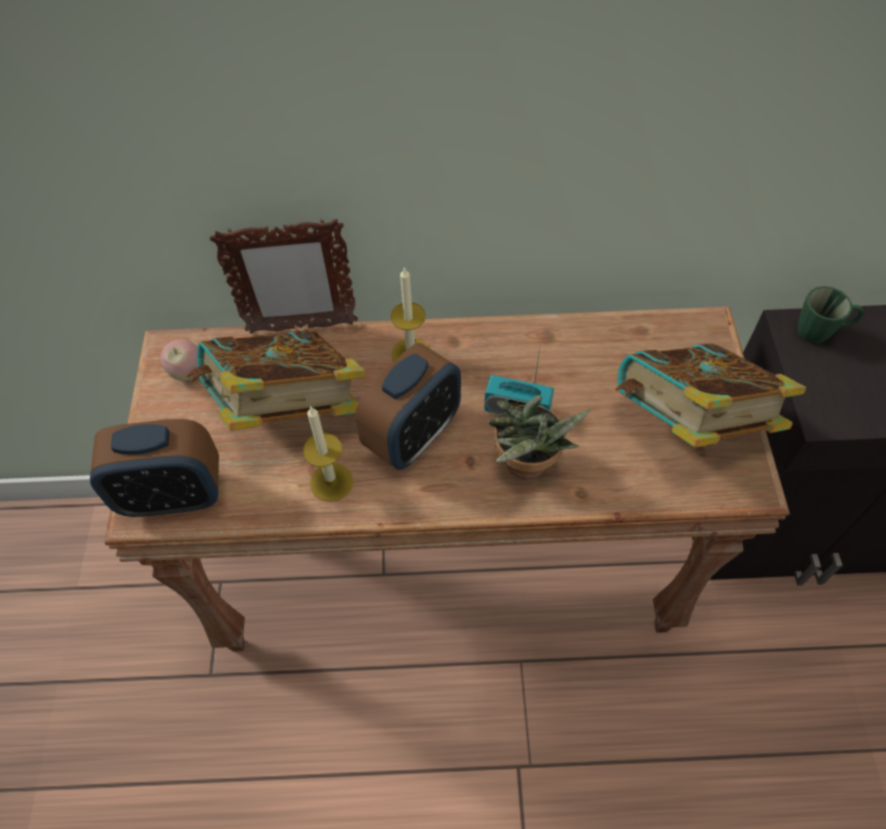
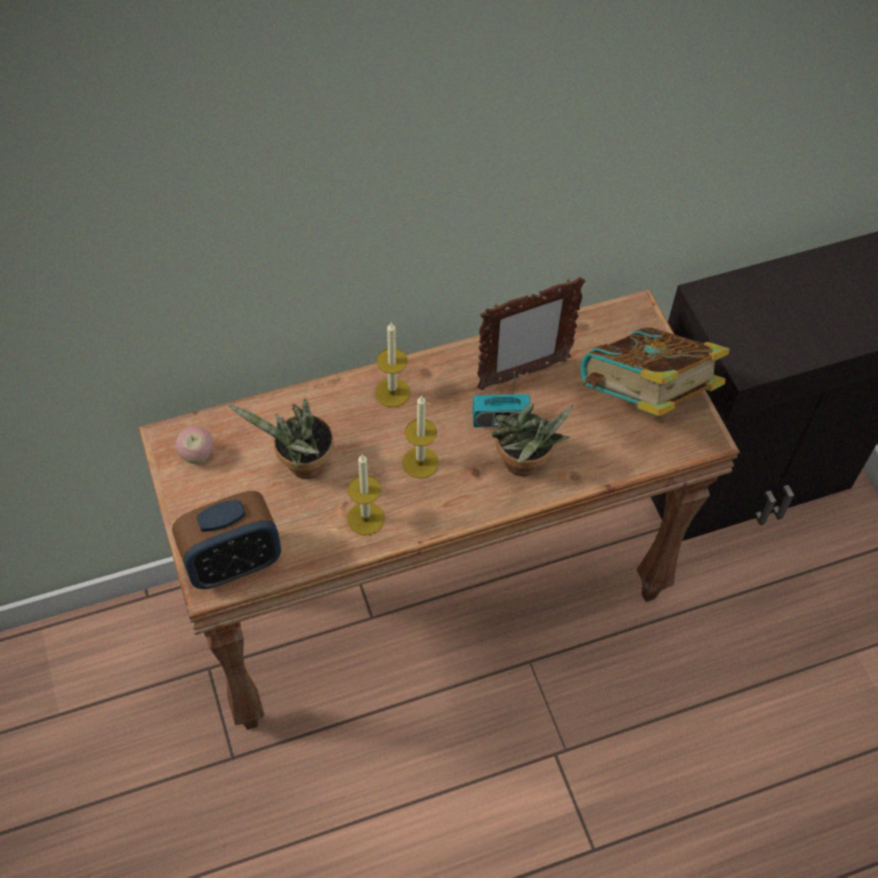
camera: 20 degrees left, 0 degrees up
book [187,330,366,431] -> potted plant [228,398,334,479]
picture frame [210,218,358,334] -> picture frame moved to [477,277,585,390]
alarm clock [355,343,461,470] -> candle [402,395,439,479]
green mug [797,286,864,344] -> none

